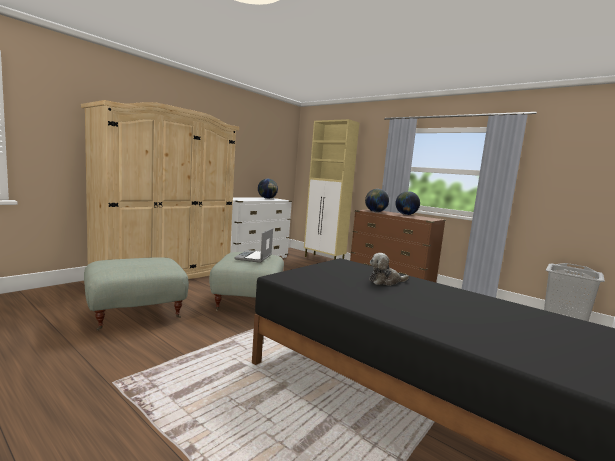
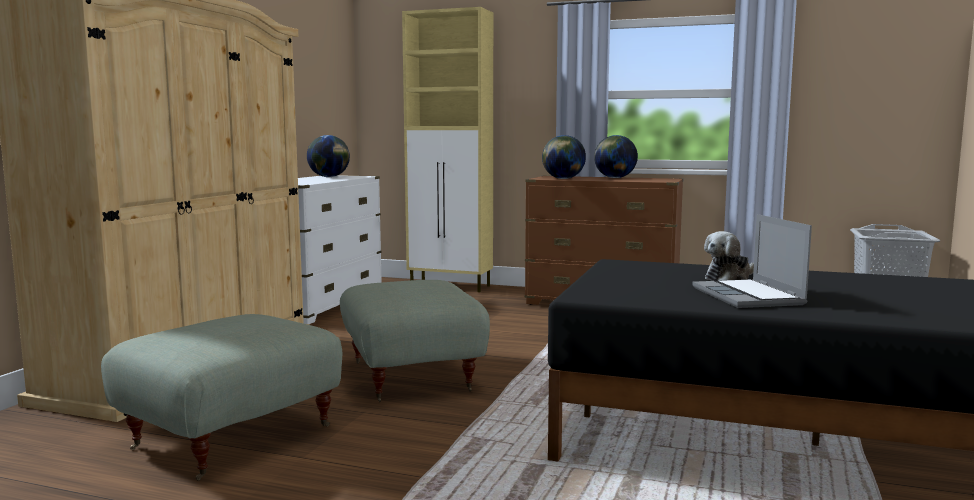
camera: 20 degrees left, 0 degrees up
laptop [234,228,273,263] -> laptop moved to [693,214,812,308]

